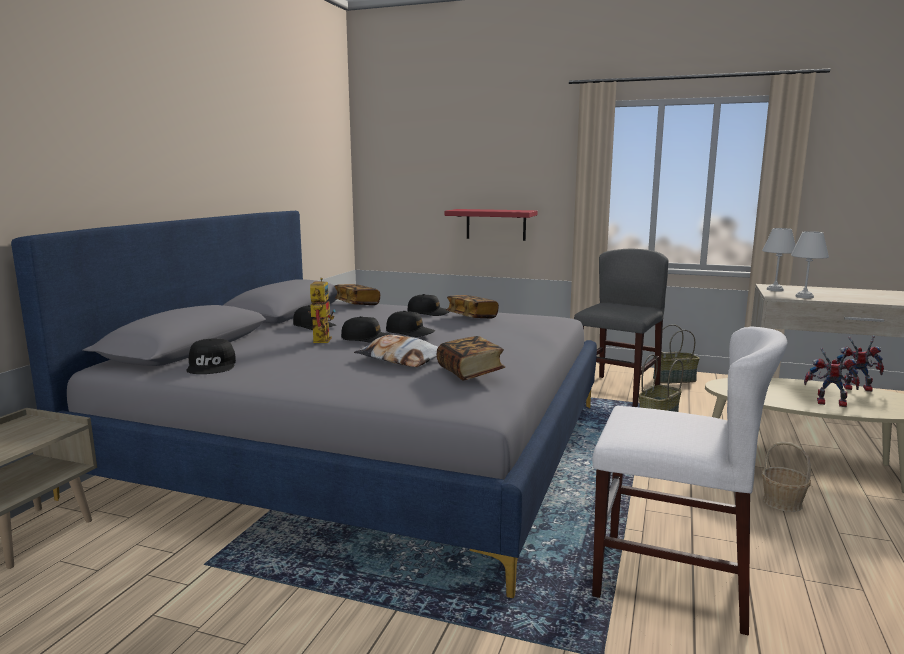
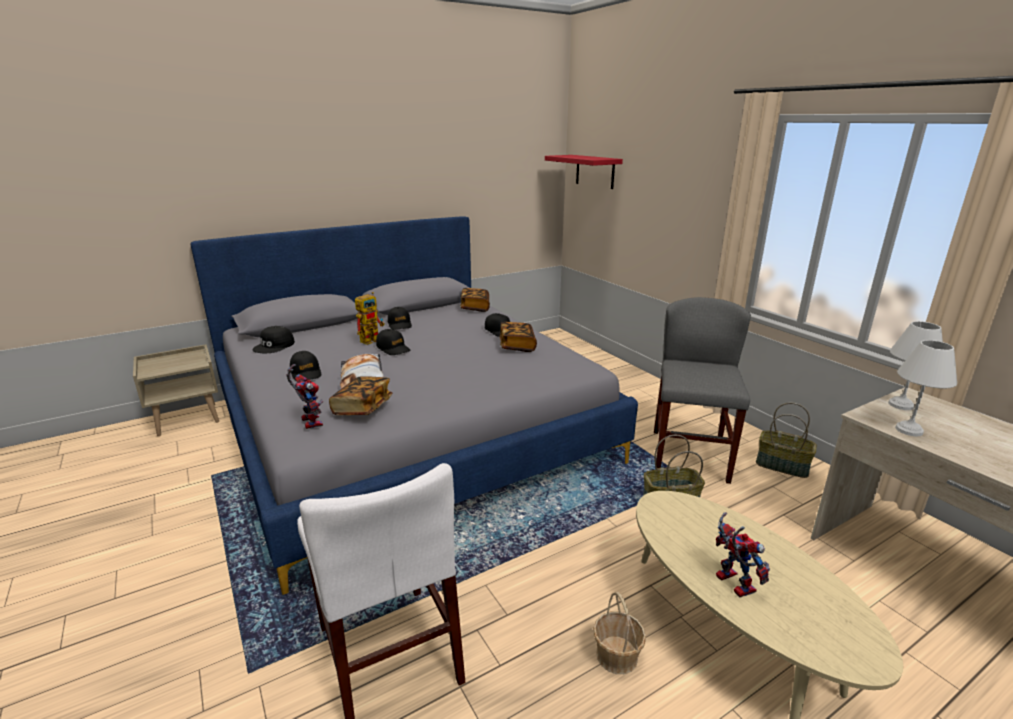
camera: 40 degrees right, 10 degrees up
black cap [386,311,435,337] -> black cap moved to [290,351,321,381]
red shelf [445,209,537,241] -> red shelf moved to [545,155,623,189]
grey chair [574,249,669,407] -> grey chair turned 60 degrees counterclockwise [654,297,751,484]
toy robot [835,335,884,392] -> toy robot moved to [286,364,323,429]

